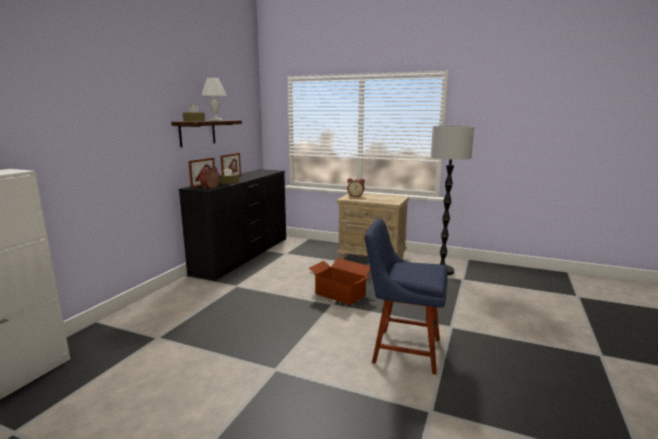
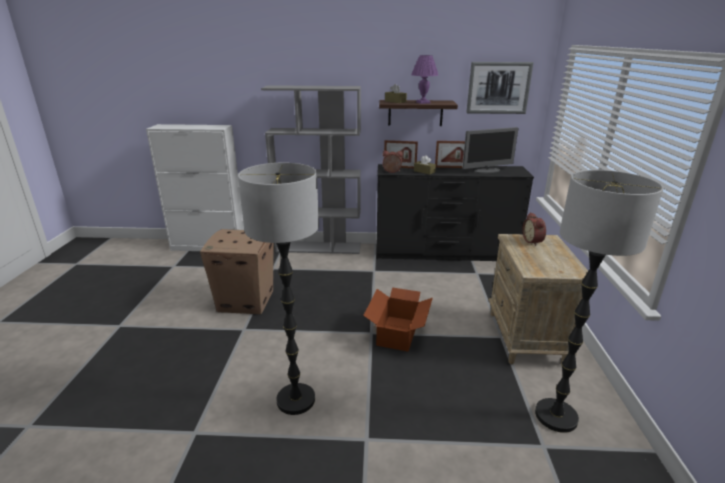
camera: 70 degrees right, 10 degrees up
white table lamp [201,78,227,121] -> purple table lamp [411,55,438,104]
blue chair [365,218,448,375] -> floor lamp [238,162,319,415]
none -> cardboard box [200,229,274,314]
none -> grey bookcase [261,85,361,254]
none -> monitor [462,127,519,173]
none -> picture [466,62,534,114]

